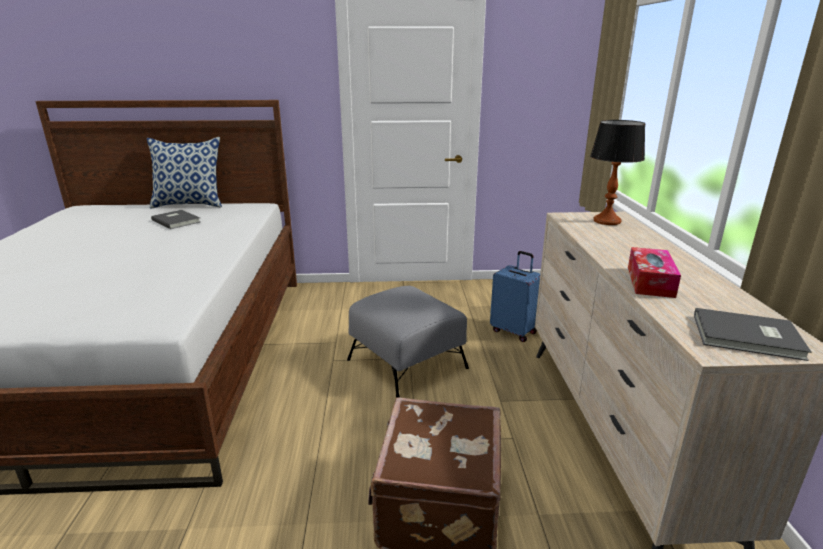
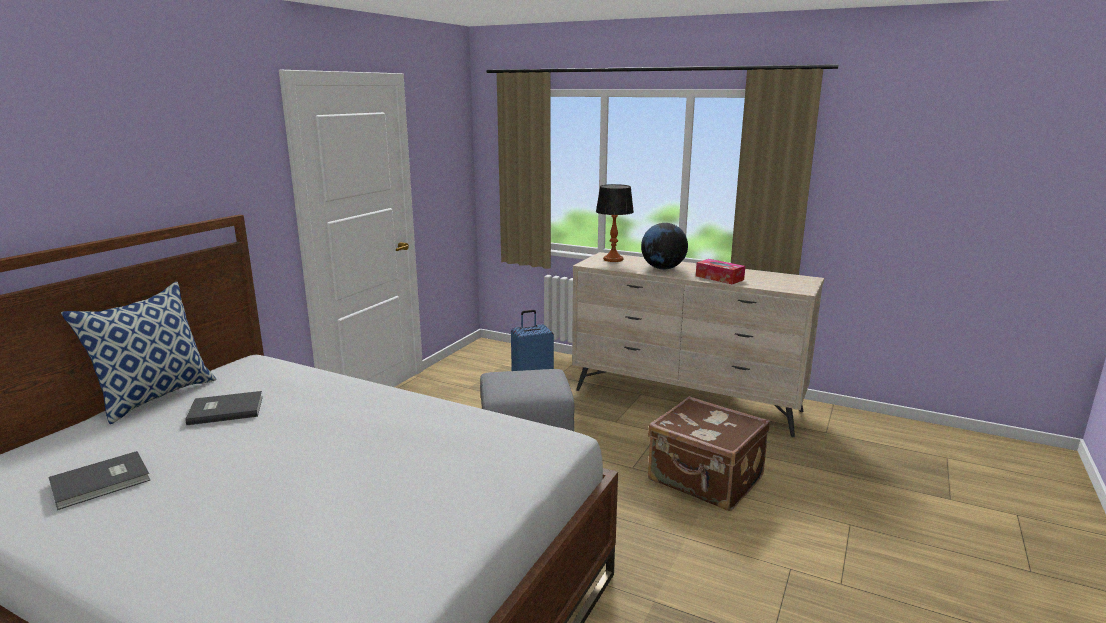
camera: 60 degrees left, 5 degrees down
grey book [694,308,812,361] -> grey book moved to [48,451,150,510]
none -> globe [641,223,688,269]

